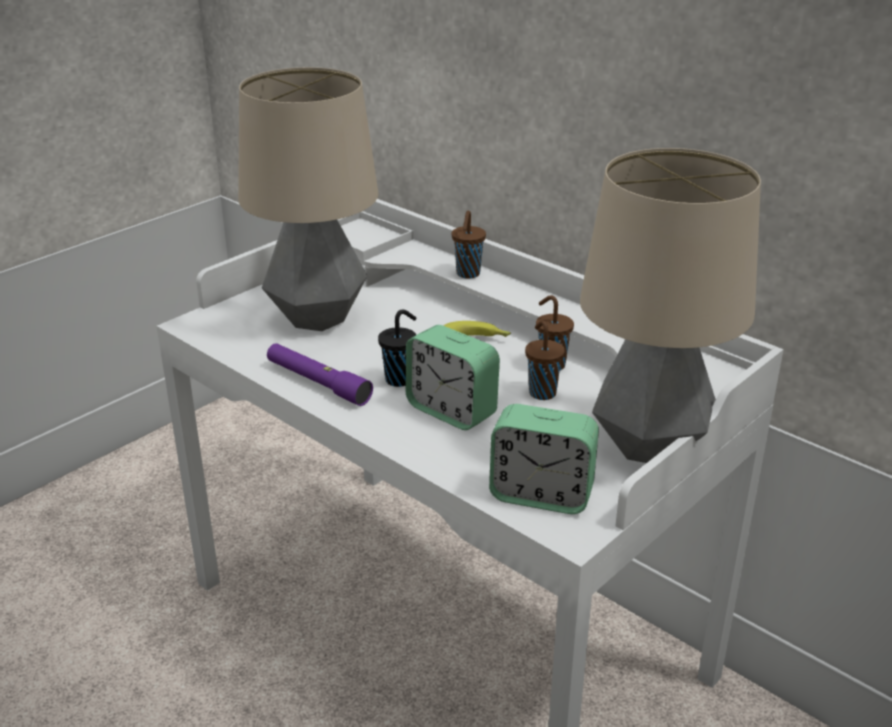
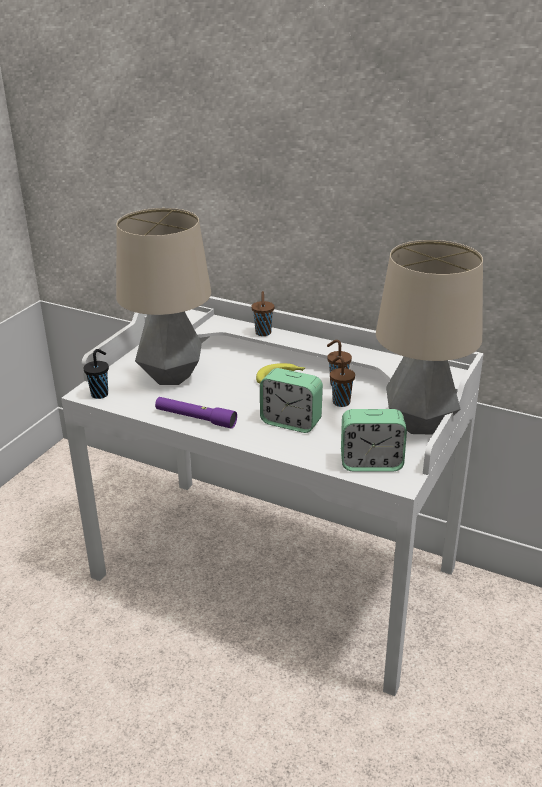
camera: 15 degrees left, 0 degrees up
black cup [378,310,416,387] -> black cup moved to [83,349,109,399]

